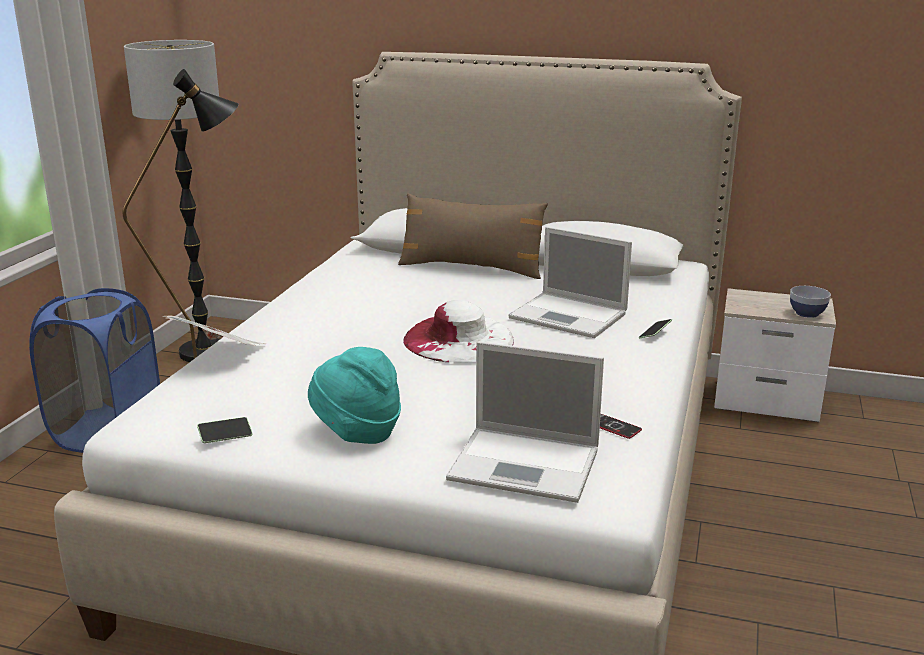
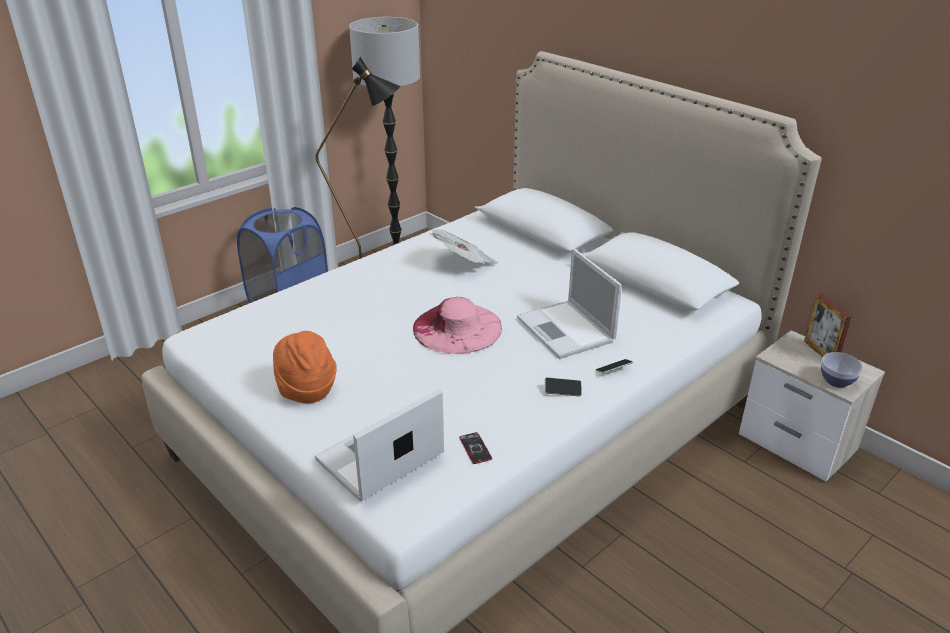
camera: 30 degrees right, 10 degrees up
newspaper [162,316,266,346] -> newspaper moved to [429,230,498,264]
phone [197,417,253,443] -> phone moved to [545,377,582,397]
turquoise hat [308,347,401,444] -> orange hat [273,331,337,403]
brown pillow [398,193,548,279] -> none
white hat [403,300,514,363] -> pink hat [413,297,502,354]
laptop [446,341,604,503] -> laptop turned 90 degrees clockwise [315,389,444,501]
none -> picture frame [804,293,852,357]

